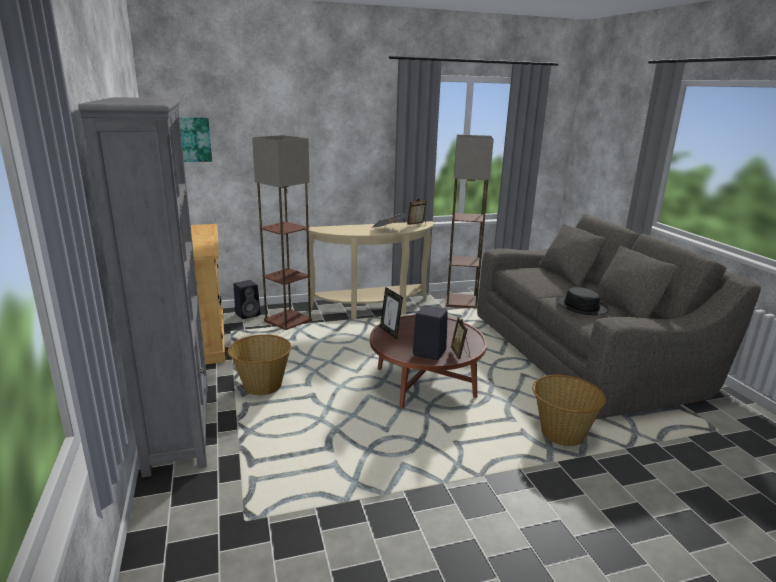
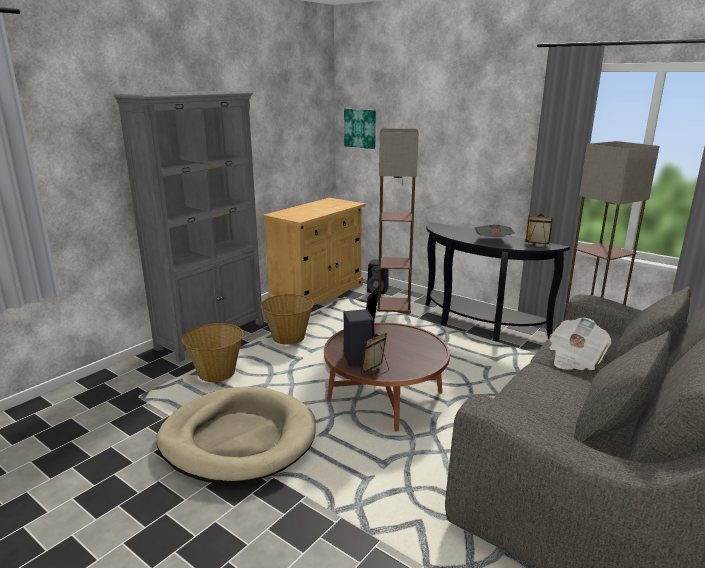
camera: 55 degrees right, 0 degrees up
beige console table [304,221,434,319] -> black console table [425,222,570,342]
basket [532,375,606,446] -> basket moved to [182,323,244,382]
black hat [556,287,609,315] -> none
none -> beige dog bed [156,386,316,484]
none -> newspaper [550,317,611,370]

